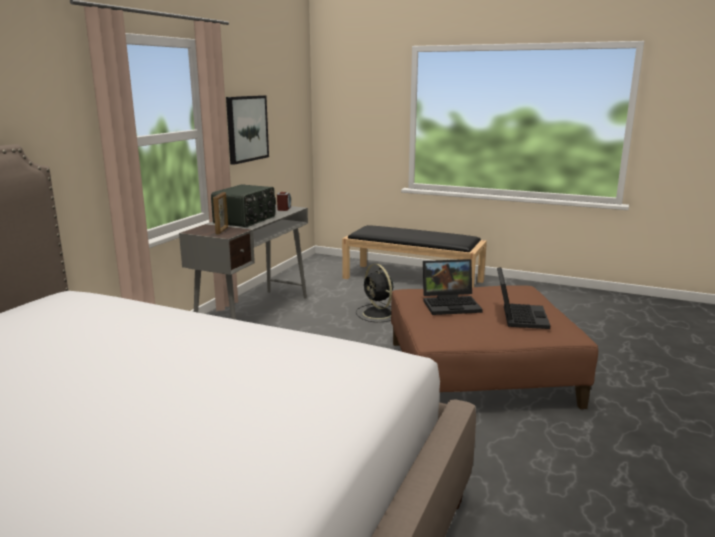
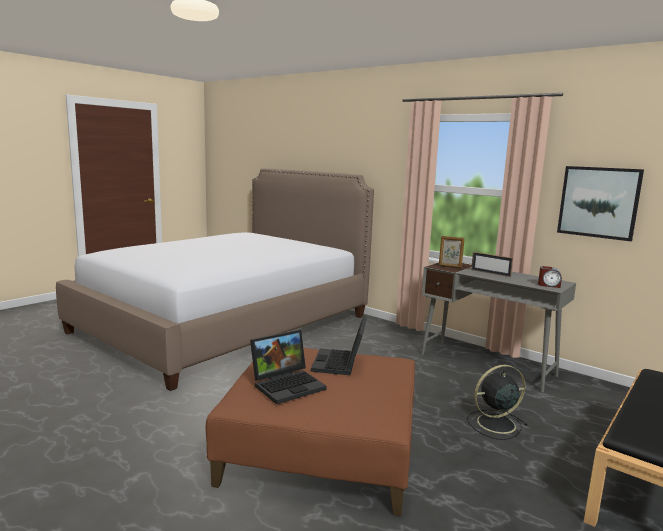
camera: 105 degrees right, 5 degrees down
radio [211,184,276,227] -> picture frame [471,252,513,277]
laptop [497,267,550,329] -> laptop turned 60 degrees counterclockwise [250,330,327,404]

